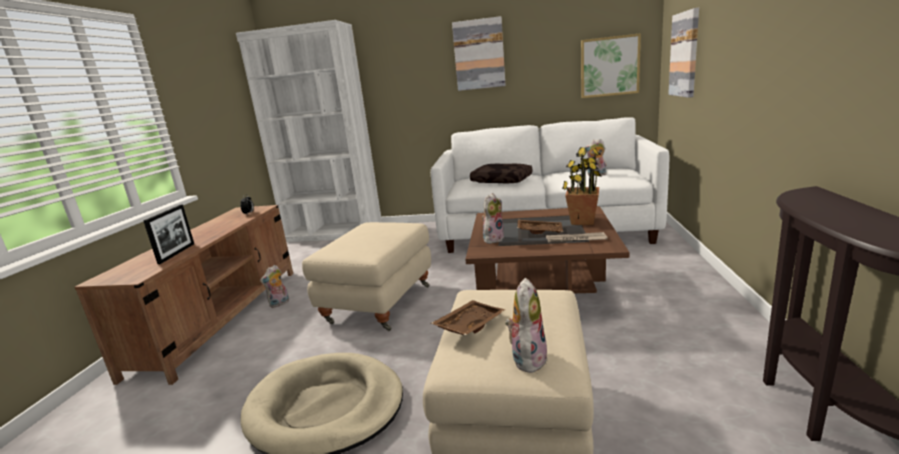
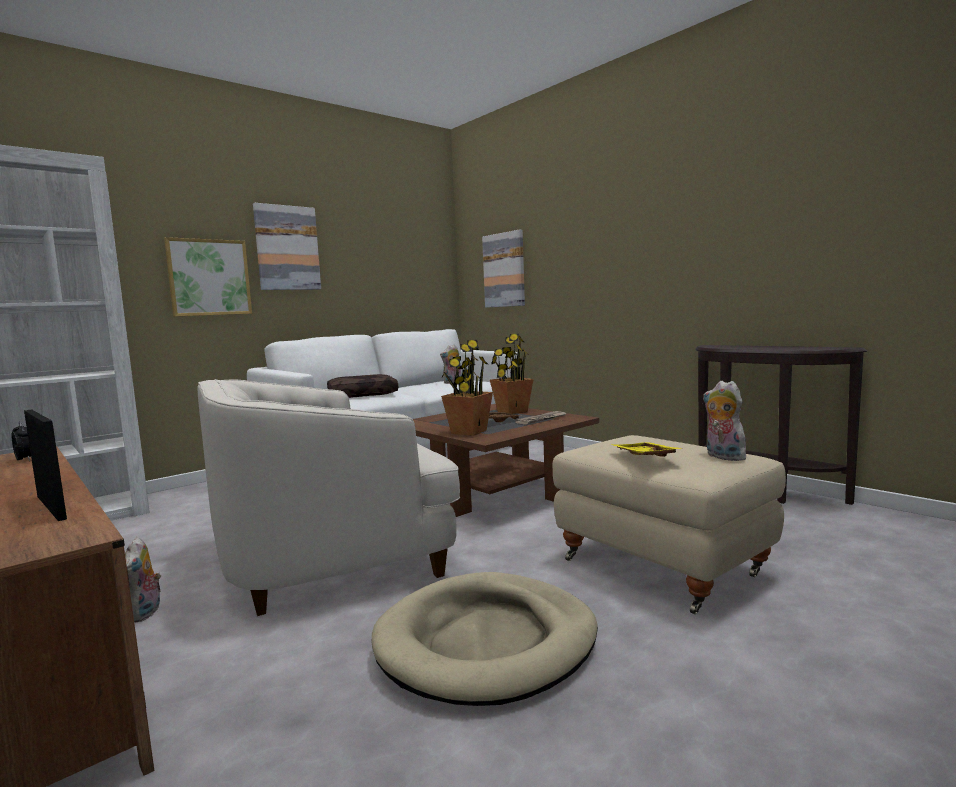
camera: 50 degrees left, 10 degrees down
beige ottoman [302,222,431,331] -> white armchair [197,379,460,616]
brown tray [431,300,505,335] -> yellow tray [611,442,684,457]
plush toy [482,193,505,244] -> potted plant [441,340,493,436]
picture [581,33,641,98] -> picture moved to [164,237,252,317]

